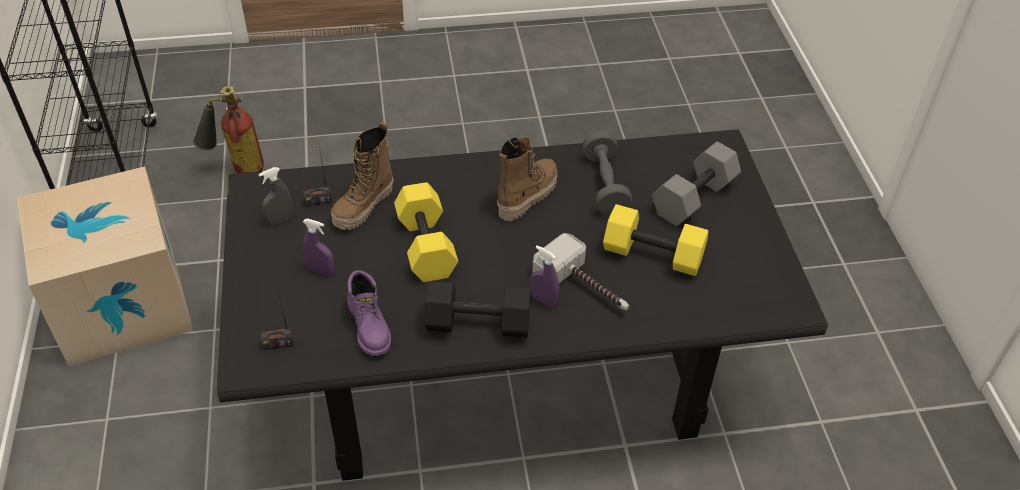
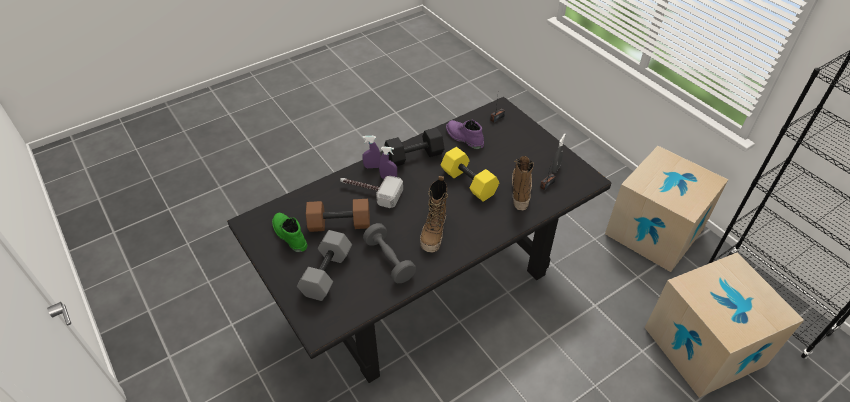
camera: 155 degrees right, 0 degrees up
fire extinguisher [193,86,264,173] -> cardboard box [645,253,804,398]
purple spray bottle [303,219,334,276] -> purple spray bottle moved to [362,136,381,168]
yellow dumbbell [603,204,708,276] -> brown dumbbell [306,199,370,232]
none -> green boot [272,213,307,252]

